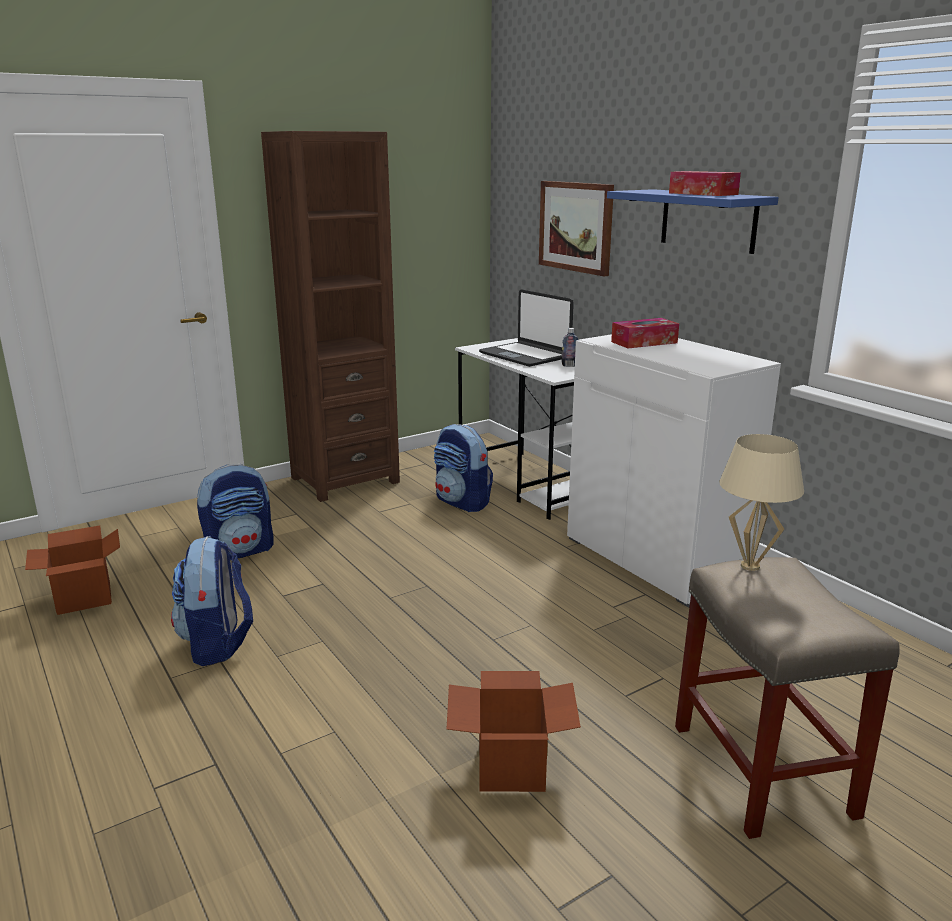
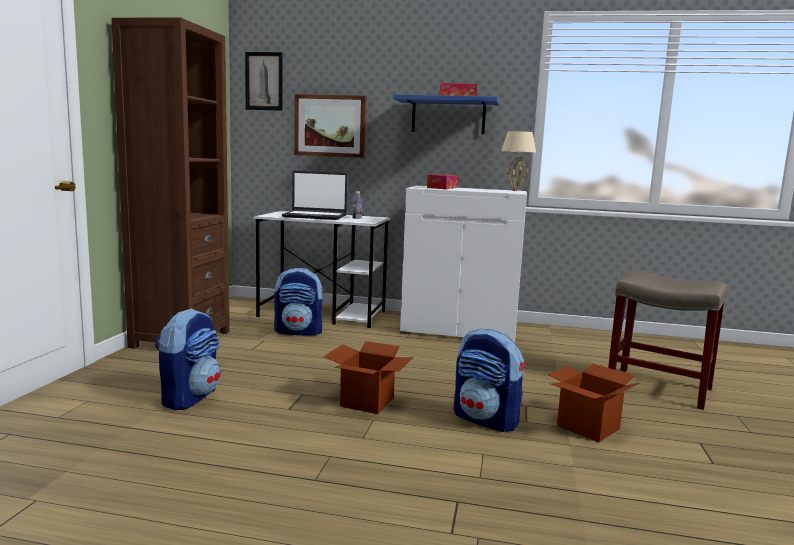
camera: 45 degrees left, 10 degrees down
cardboard box [25,525,120,615] -> cardboard box moved to [323,341,414,414]
backpack [171,536,253,666] -> backpack moved to [453,328,525,432]
beige table lamp [719,434,804,571] -> beige table lamp moved to [501,131,536,191]
none -> picture [245,52,283,111]

